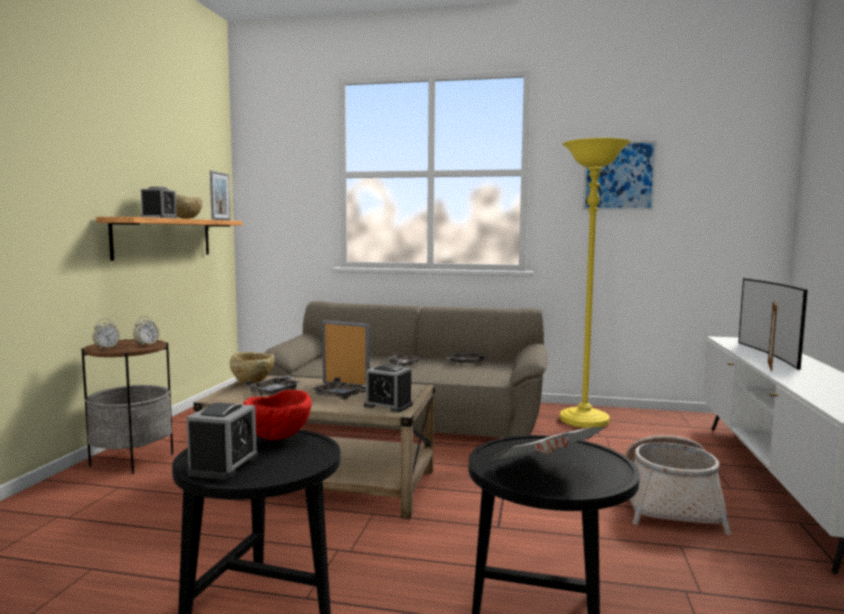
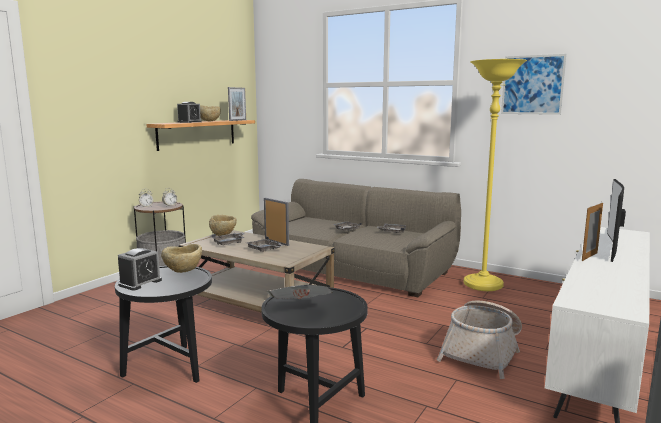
camera: 20 degrees right, 5 degrees up
red bowl [243,390,312,440] -> beige bowl [161,244,202,273]
alarm clock [364,364,413,412] -> none

